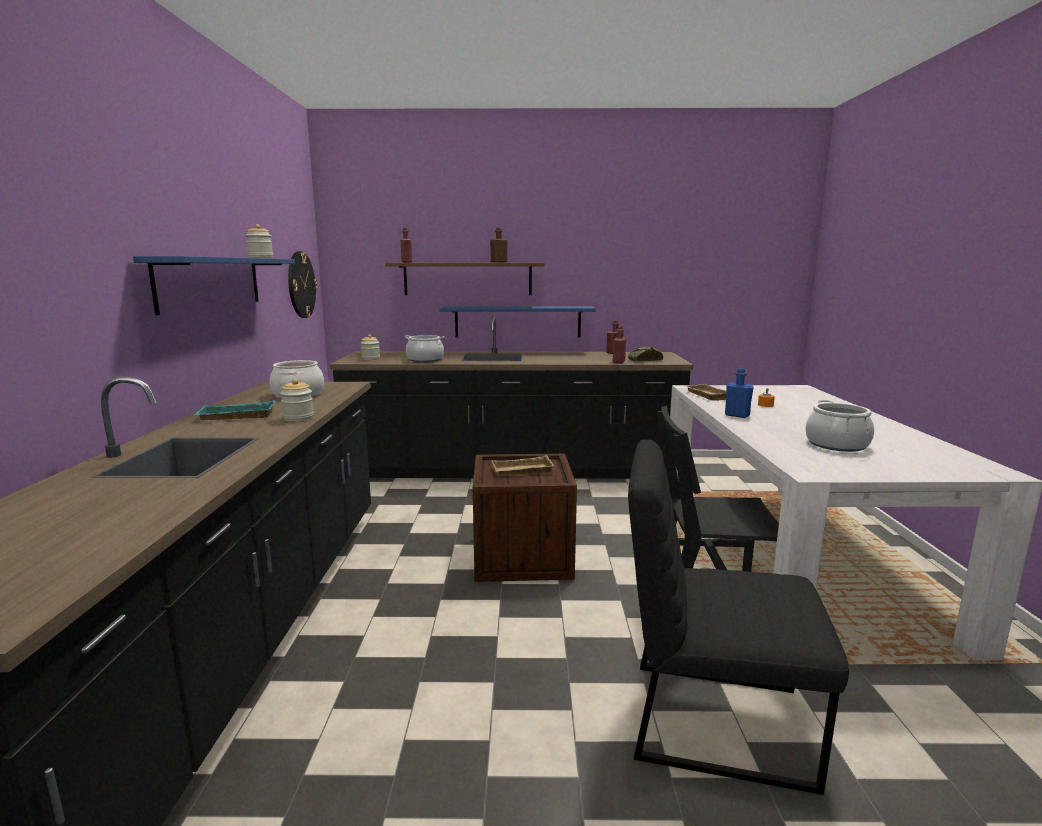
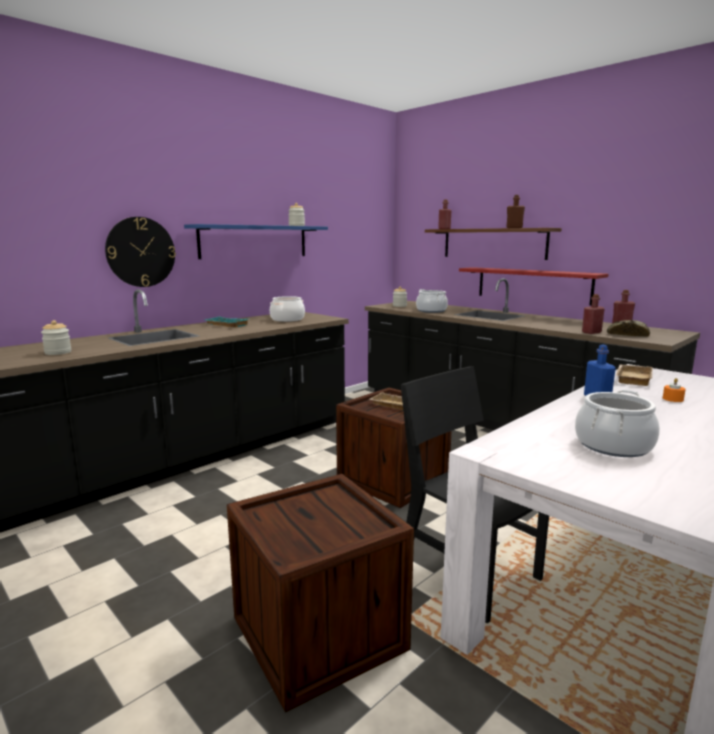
camera: 45 degrees right, 0 degrees up
jar [280,379,314,421] -> jar moved to [41,320,71,355]
wall clock [288,251,318,318] -> wall clock moved to [105,217,176,287]
blue shelf [439,306,596,338] -> red shelf [459,267,609,306]
black chair [628,440,849,795] -> crate [227,474,414,713]

